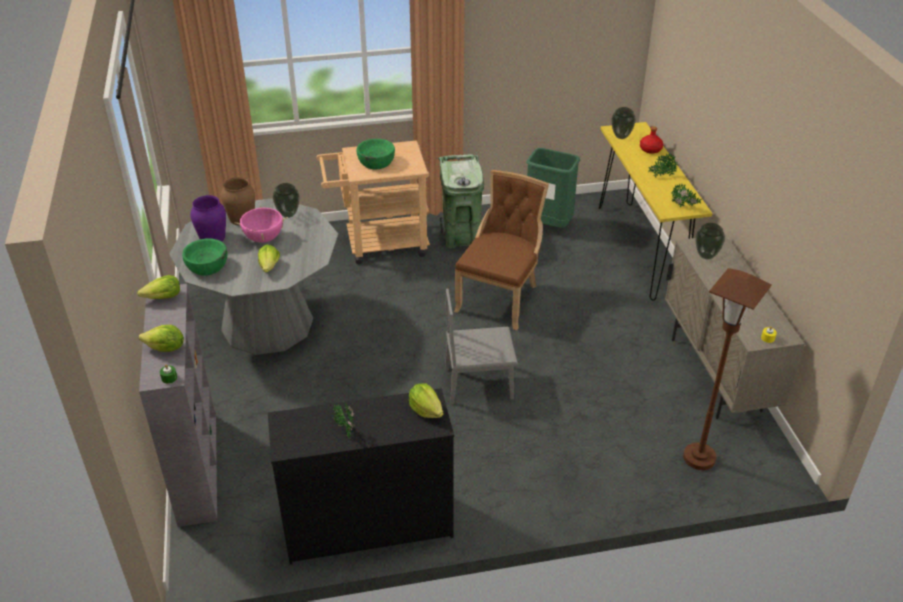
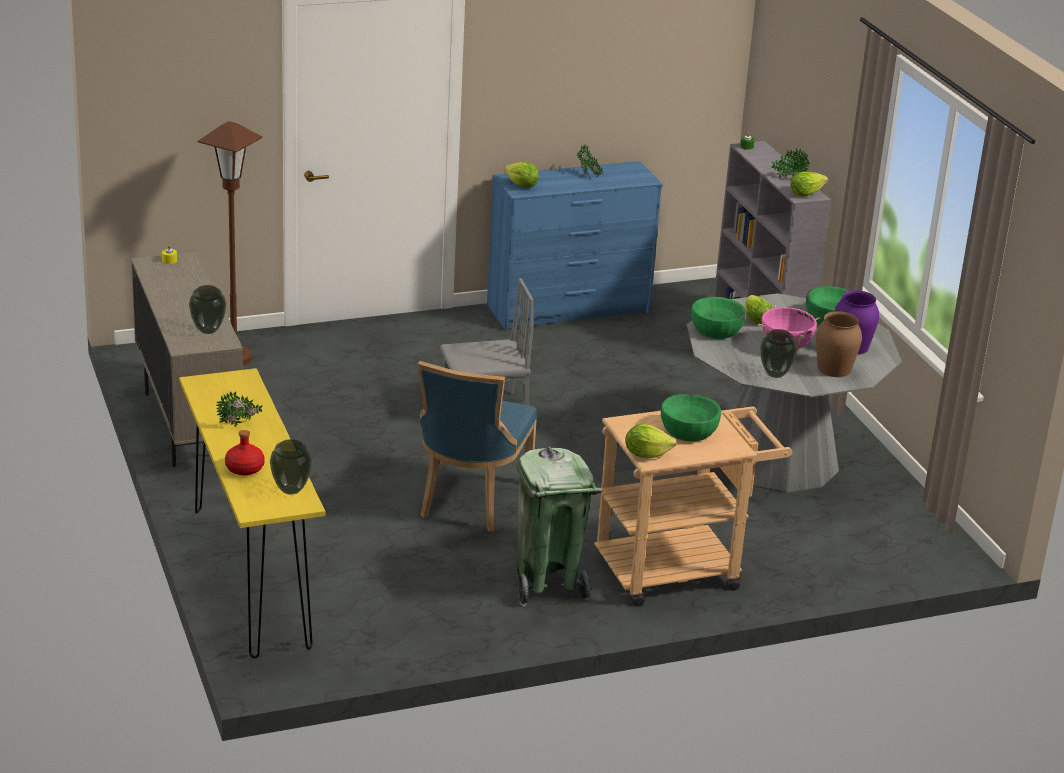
camera: 170 degrees right, 10 degrees down
lettuce [139,325,184,352] -> lettuce moved to [625,424,677,459]
black dresser [268,388,454,565] -> blue dresser [487,161,663,330]
brown chair [454,170,549,330] -> blue chair [418,361,537,531]
green trash can [527,148,580,228] -> none
potted plant [671,184,702,207] -> potted plant moved to [771,148,810,178]
none -> green bowl [691,297,746,339]

